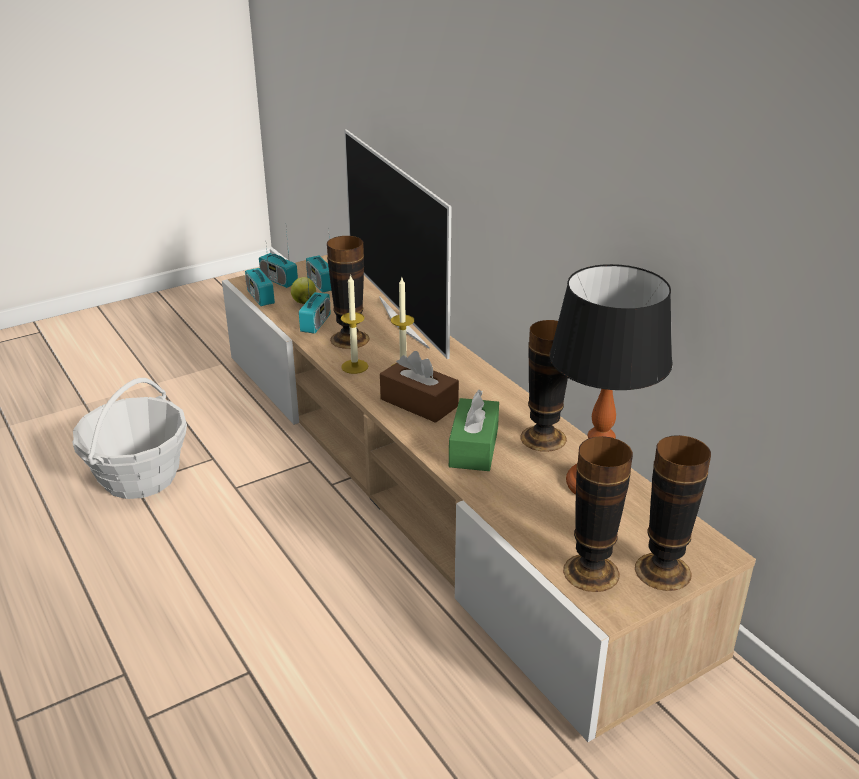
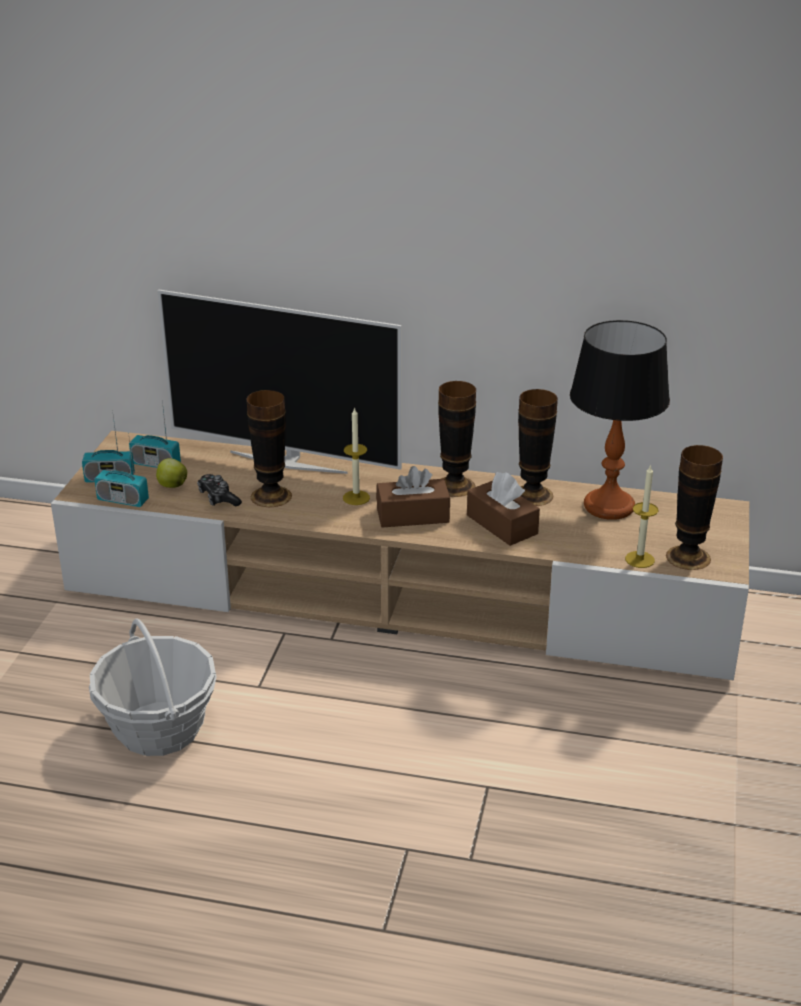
camera: 45 degrees left, 0 degrees up
radio [299,258,331,334] -> game controller [197,474,242,506]
candle [341,274,368,374] -> candle moved to [625,464,658,568]
green tissue box [449,390,499,471] -> brown tissue box [467,472,540,546]
vase [635,435,711,591] -> vase moved to [438,381,476,497]

